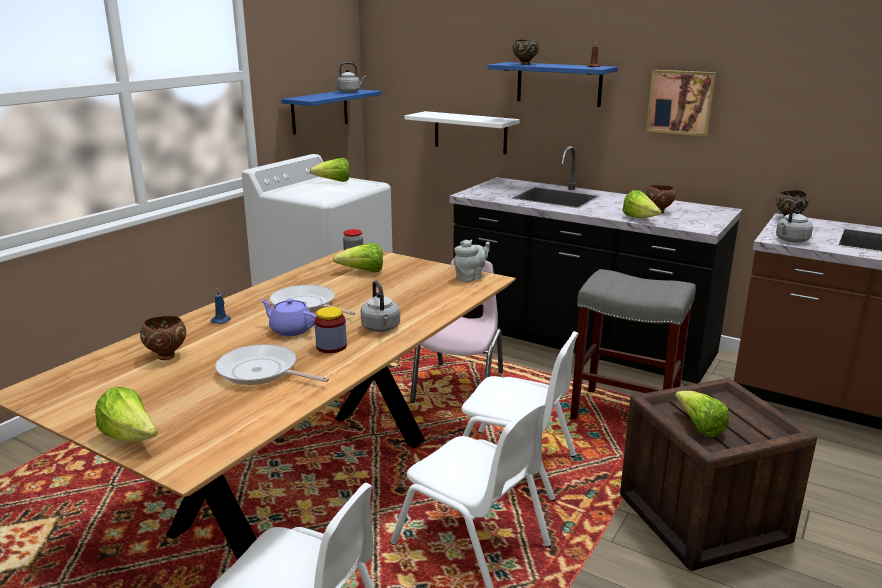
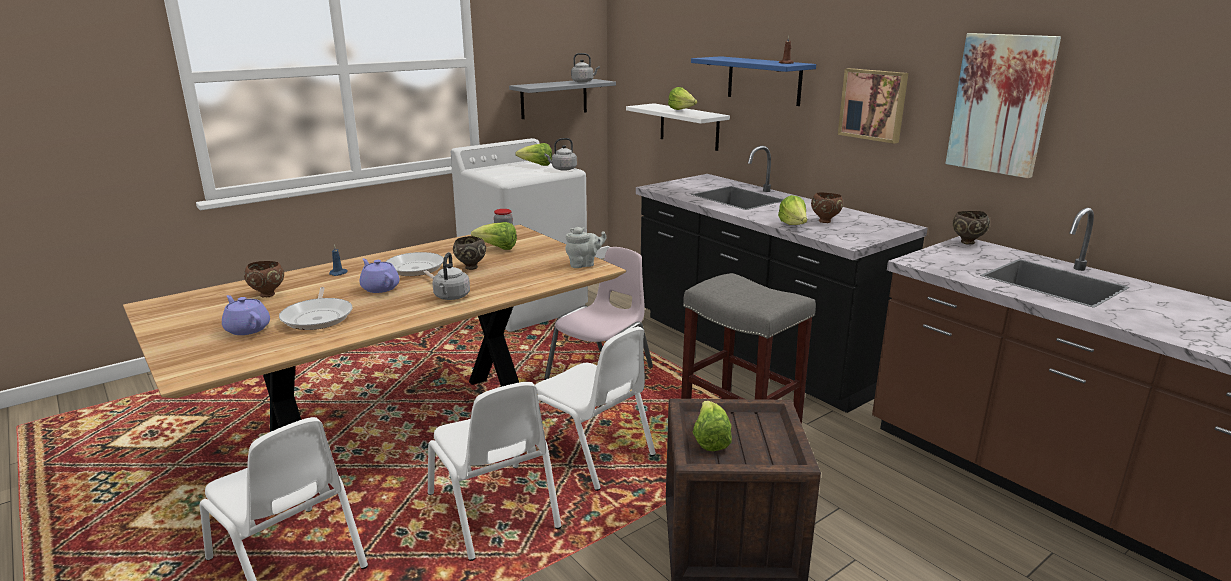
camera: 20 degrees right, 0 degrees up
lettuce [95,387,158,442] -> lettuce moved to [668,87,697,110]
frying pan [215,344,329,385] -> frying pan turned 150 degrees counterclockwise [279,287,353,330]
blue shelf [281,89,381,135] -> grey shelf [509,79,616,119]
jar [315,307,347,353] -> none
brown bowl [513,39,539,65] -> brown bowl moved to [453,236,486,270]
grey kettle [776,200,813,243] -> grey kettle moved to [544,138,577,171]
none -> purple teapot [222,295,270,335]
none -> picture [945,33,1061,178]

